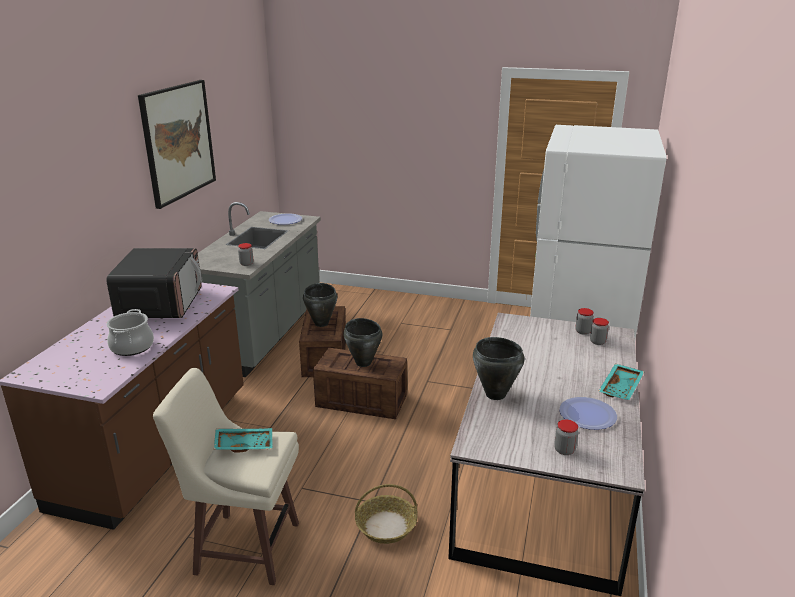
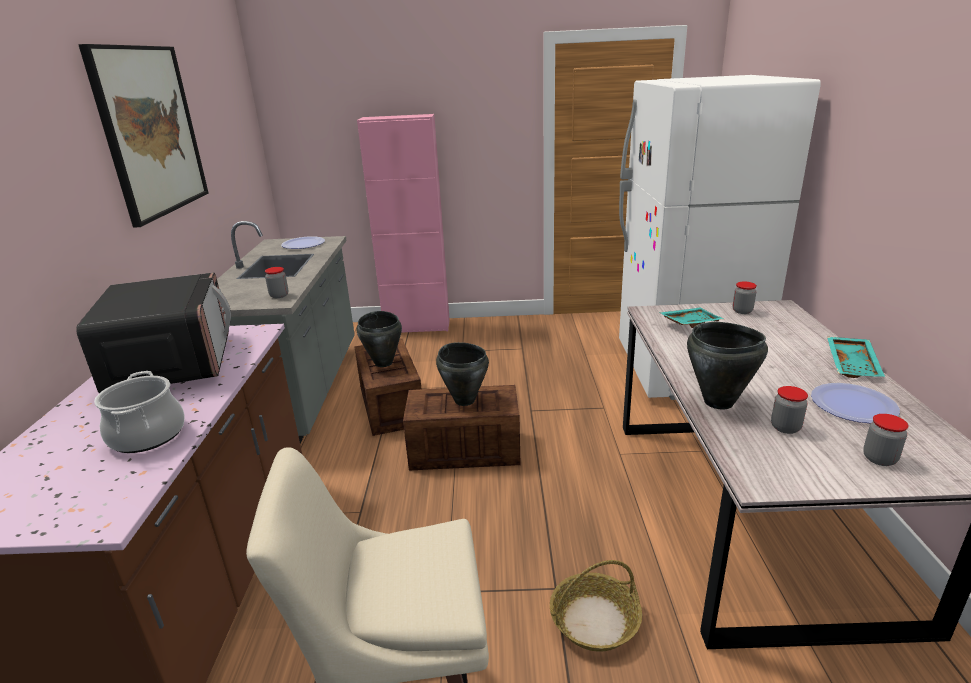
camera: 15 degrees left, 0 degrees up
turquoise tray [214,428,273,453] -> turquoise tray moved to [659,307,724,328]
jar [590,318,609,345] -> jar moved to [771,386,808,434]
none -> pink cabinet [357,114,450,333]

